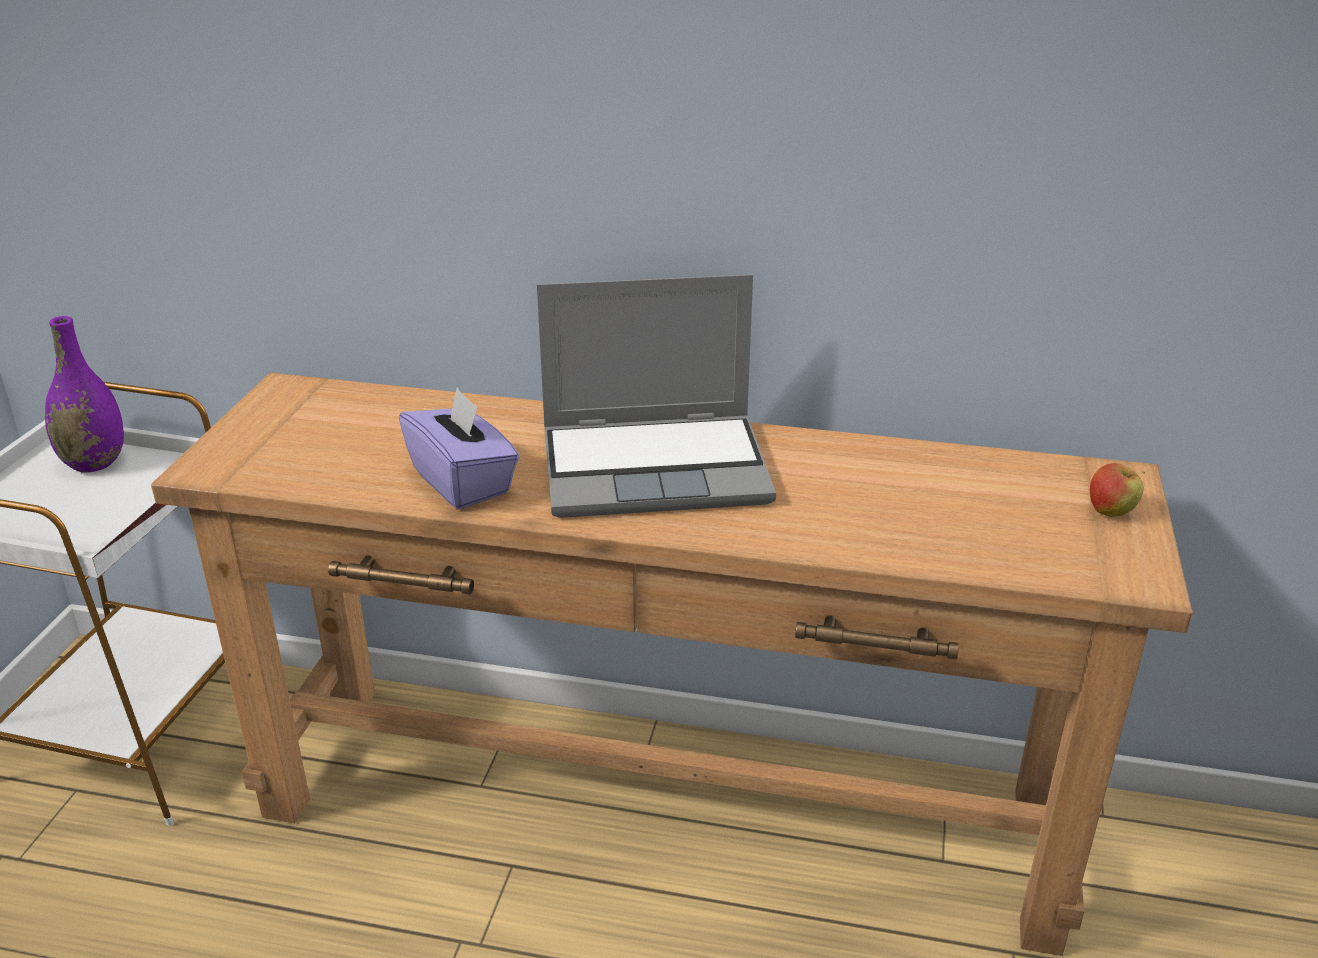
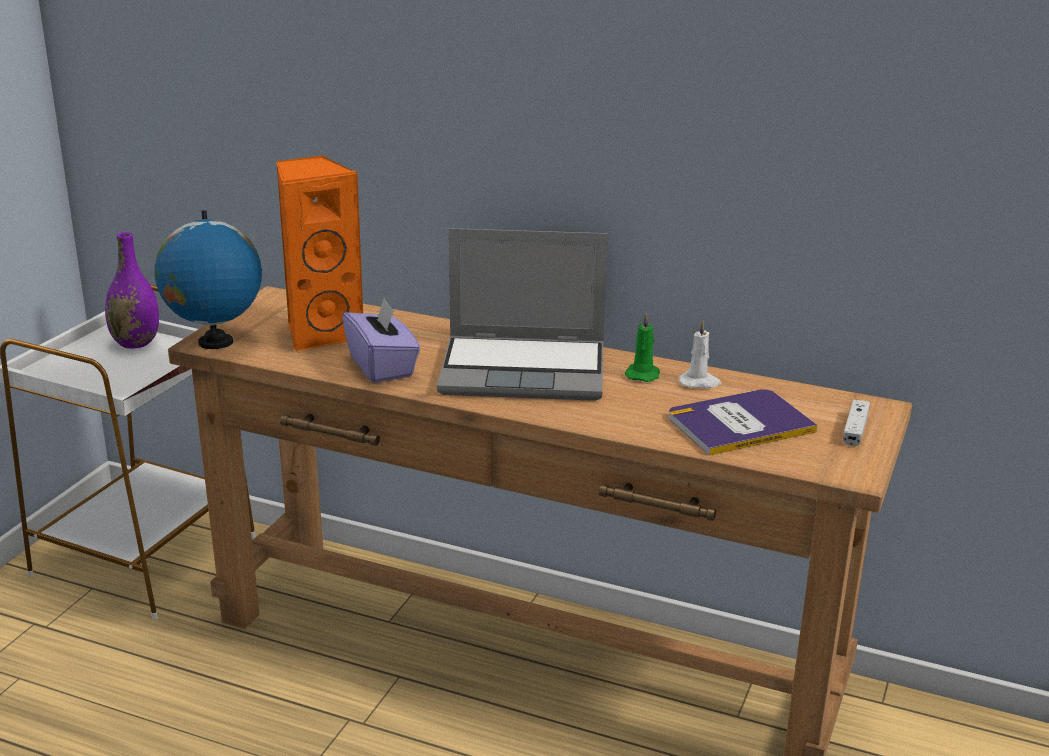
camera: 10 degrees right, 5 degrees down
apple [1090,463,1145,517] -> white game controller [843,399,870,446]
none -> globe [155,211,262,349]
none -> orange speaker [276,155,363,351]
none -> green candle [625,313,660,382]
none -> book [669,389,817,455]
none -> white candle [679,320,721,388]

